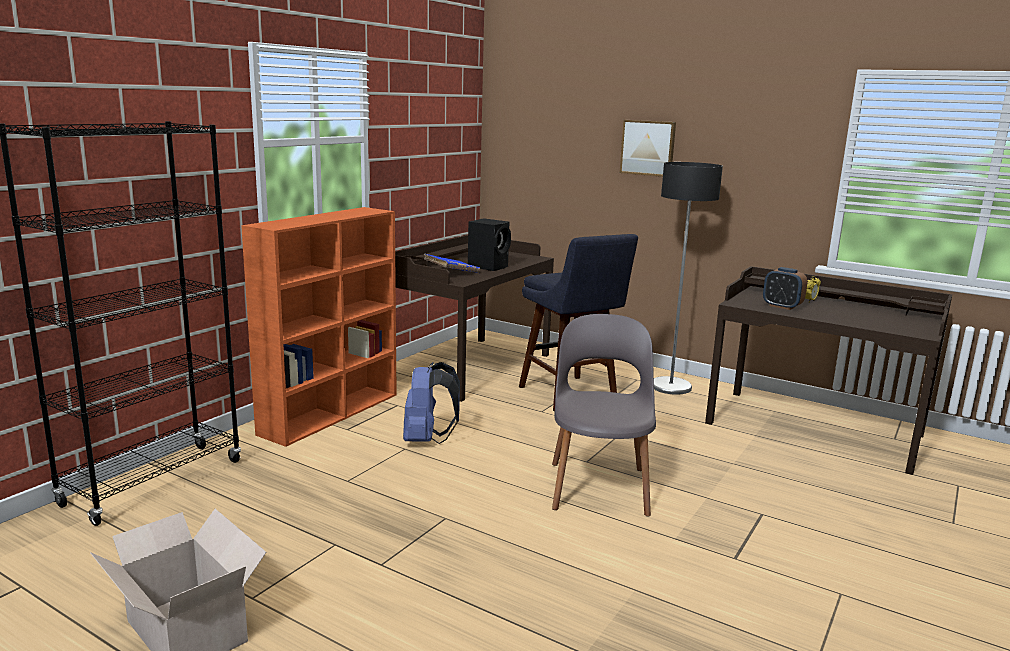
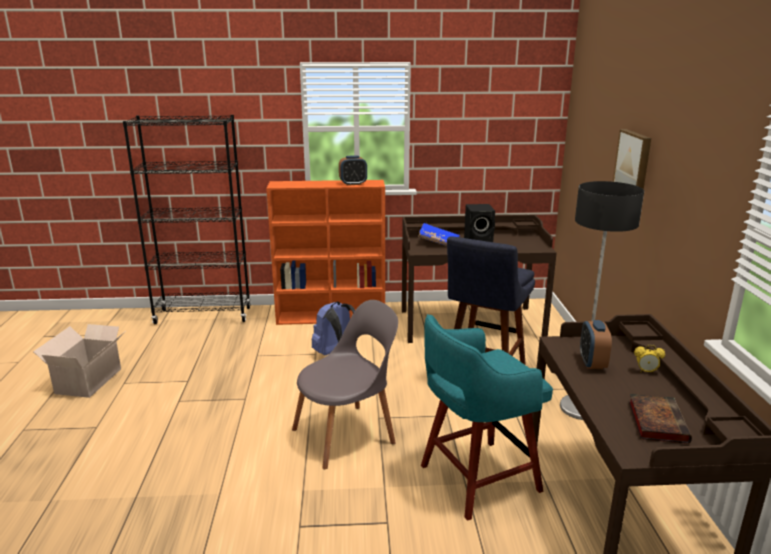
camera: 55 degrees right, 5 degrees up
none -> alarm clock [339,155,367,186]
none -> turquoise stool [421,314,553,521]
none -> book [628,394,692,444]

